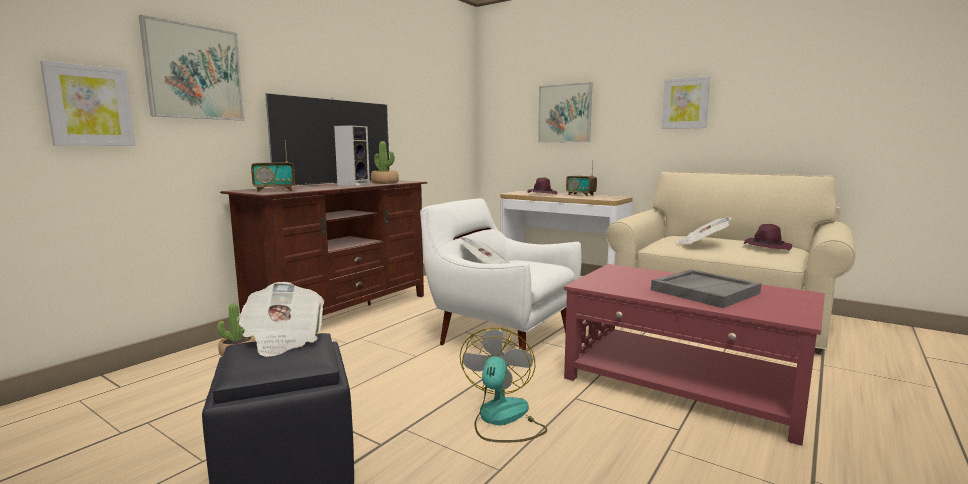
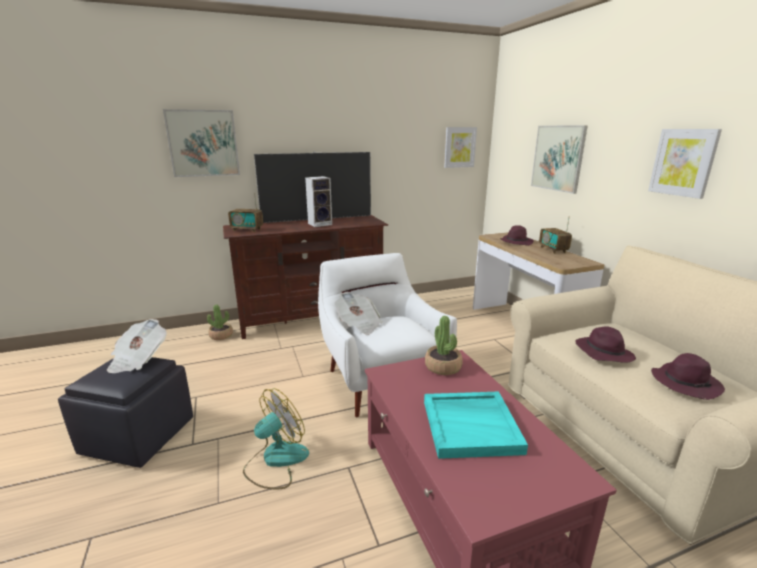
camera: 35 degrees right, 10 degrees up
picture [40,60,135,146] -> picture moved to [444,127,477,168]
potted plant [371,141,399,184] -> potted plant moved to [425,316,463,375]
grey tray [651,269,761,308] -> turquoise tray [424,392,528,459]
newspaper [675,217,732,244] -> purple hat [575,326,636,363]

